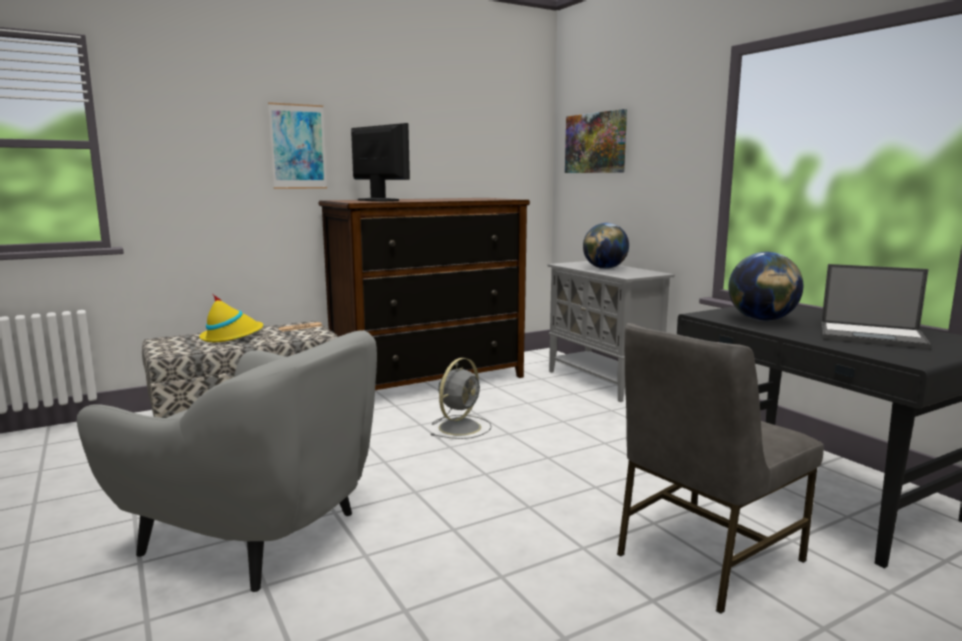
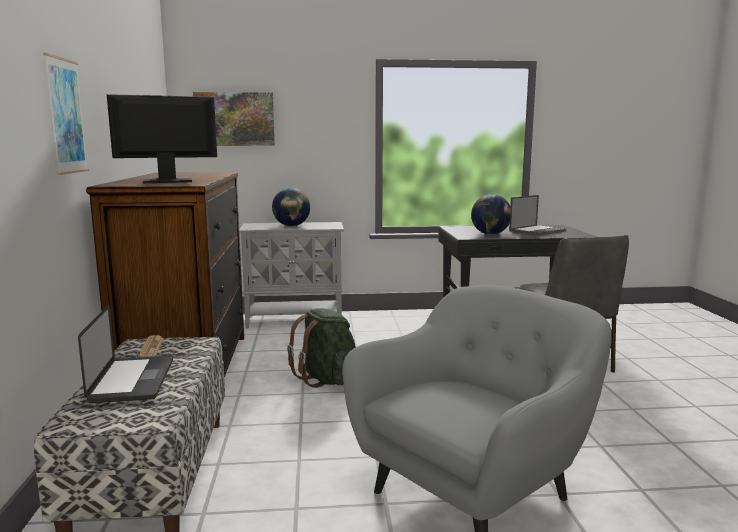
camera: 65 degrees left, 0 degrees up
yellow hat [199,293,264,342] -> laptop [78,305,173,403]
grey fan [430,358,492,439] -> green backpack [287,308,356,388]

